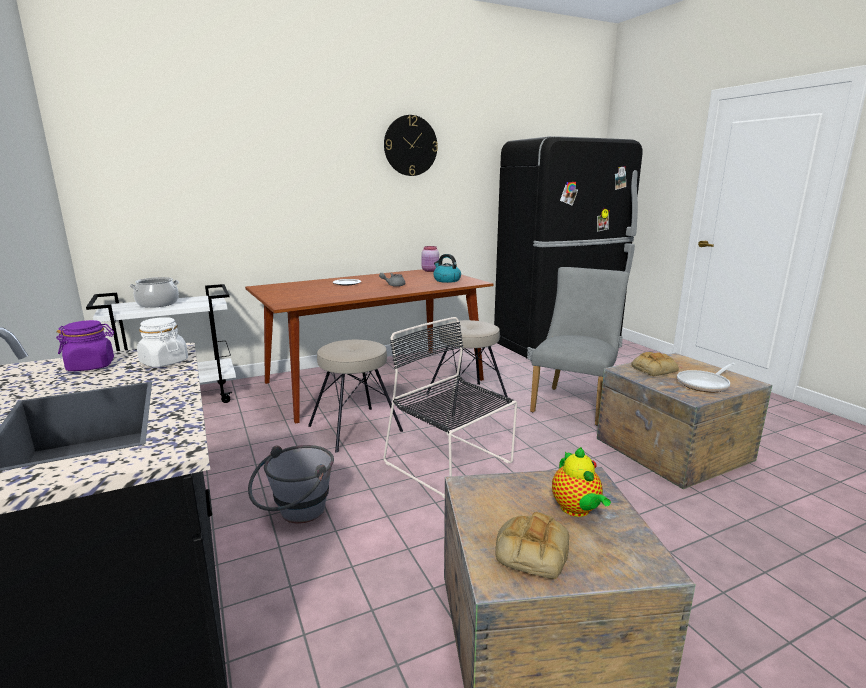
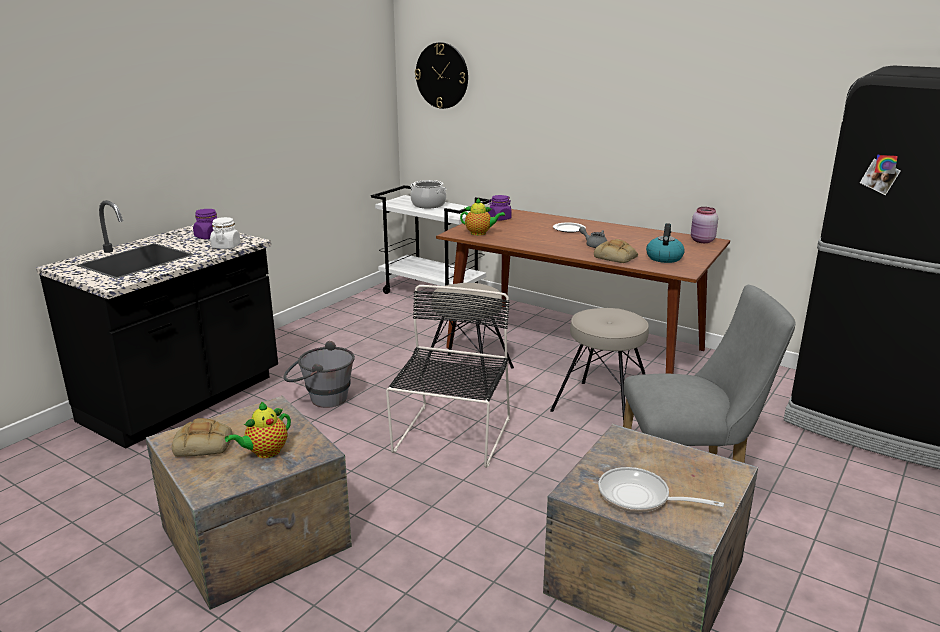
camera: 60 degrees right, 5 degrees up
wall clock [384,115,438,176] -> wall clock moved to [415,42,468,109]
bread [631,352,679,376] -> bread moved to [594,239,638,263]
none -> teapot [460,198,505,235]
none -> purple jar [488,195,512,221]

